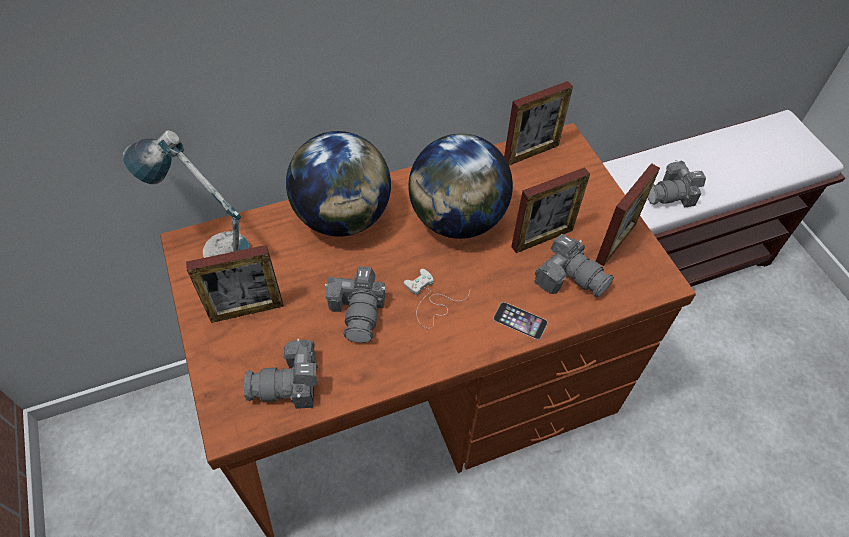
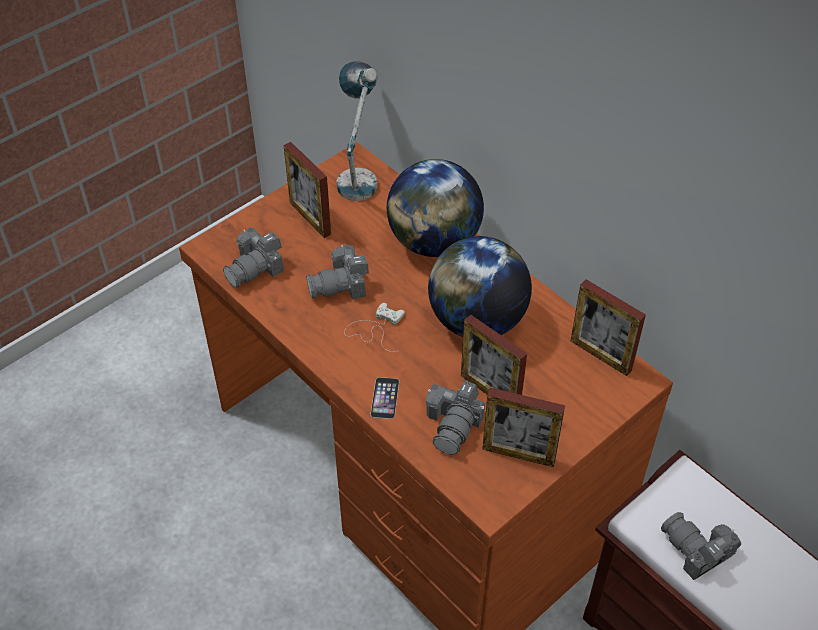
camera: 70 degrees right, 5 degrees down
camera [244,338,318,409] -> camera turned 105 degrees counterclockwise [223,228,284,288]

